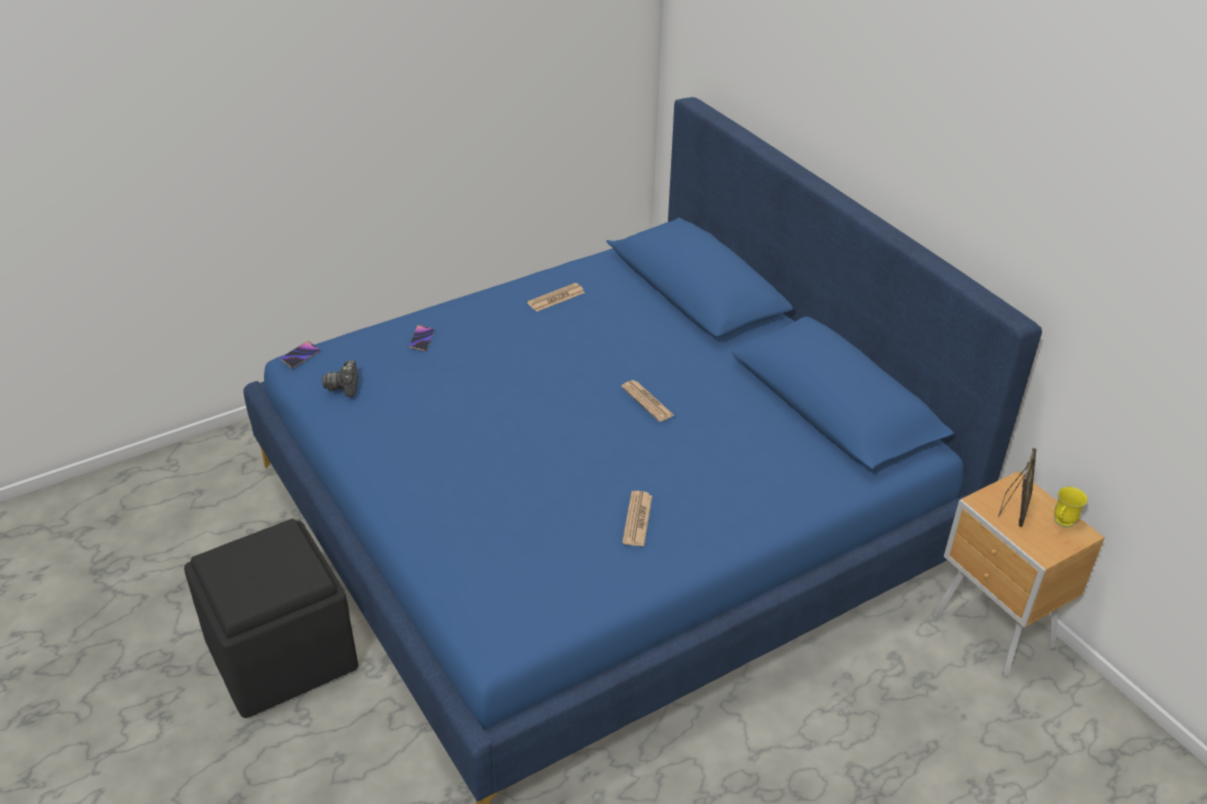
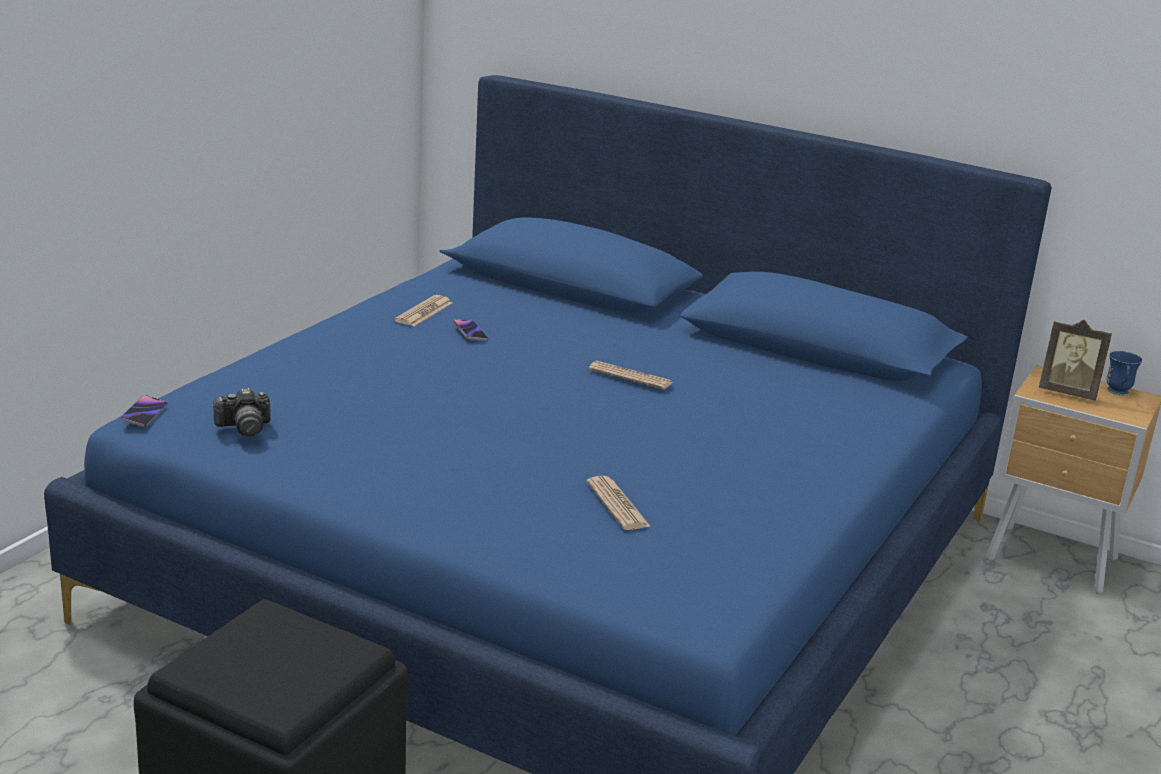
camera: 30 degrees left, 15 degrees down
camera [322,360,359,397] -> camera turned 75 degrees counterclockwise [211,388,271,437]
phone [409,325,434,351] -> phone moved to [453,319,488,341]
newspaper [622,491,652,546] -> newspaper moved to [586,476,651,530]
picture frame [998,448,1036,527] -> picture frame turned 120 degrees clockwise [1039,320,1112,400]
yellow mug [1054,486,1088,527] -> blue mug [1106,351,1143,396]

